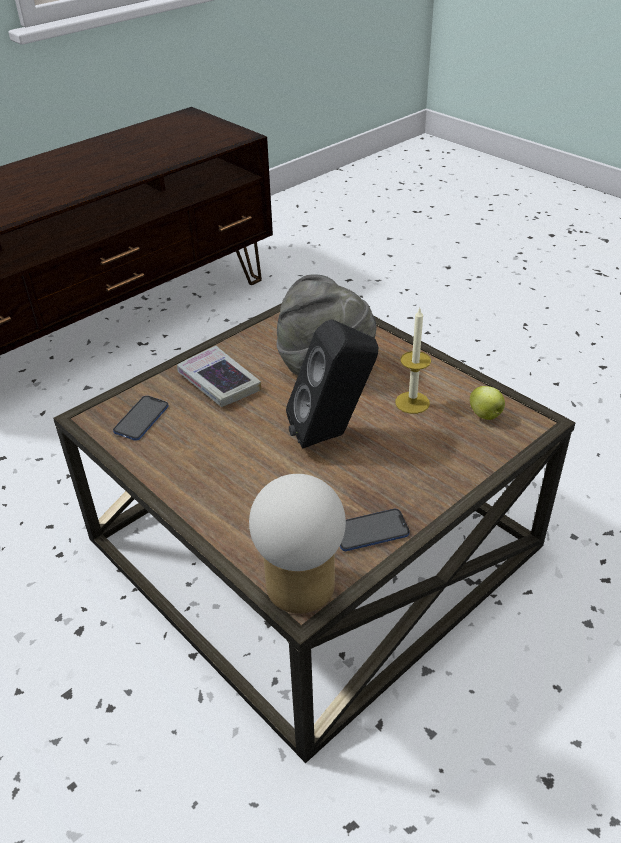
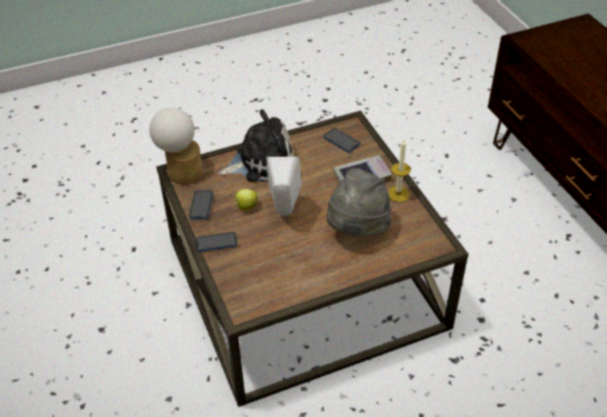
camera: 110 degrees right, 5 degrees up
black speaker [286,319,378,449] -> white speaker [266,157,302,216]
candle [395,308,431,414] -> candle moved to [388,140,411,202]
apple [470,386,505,420] -> apple moved to [234,189,257,210]
none -> phone [195,232,237,252]
none -> plush toy [219,109,294,182]

